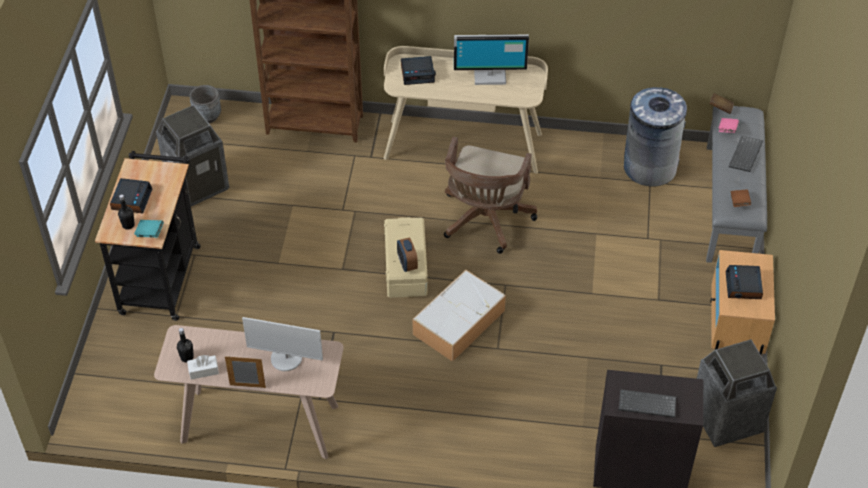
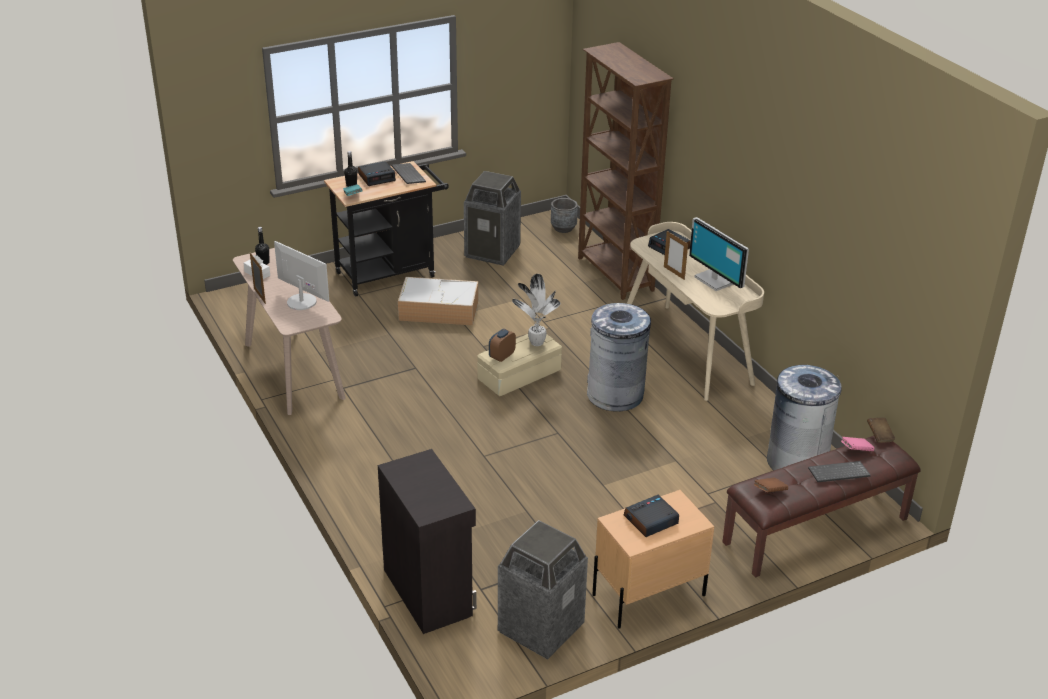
camera: 55 degrees right, 15 degrees down
monitor [242,317,323,371] -> monitor turned 150 degrees clockwise [274,241,329,310]
storage box [413,270,506,362] -> storage box moved to [398,277,479,325]
brown office chair [444,137,537,254] -> grey trash can [587,303,651,412]
keyboard [619,389,676,418] -> keyboard moved to [391,163,426,184]
grey bench [706,106,767,263] -> brown bench [723,436,921,577]
none -> potted plant [512,274,560,346]
none -> picture frame [664,231,688,280]

